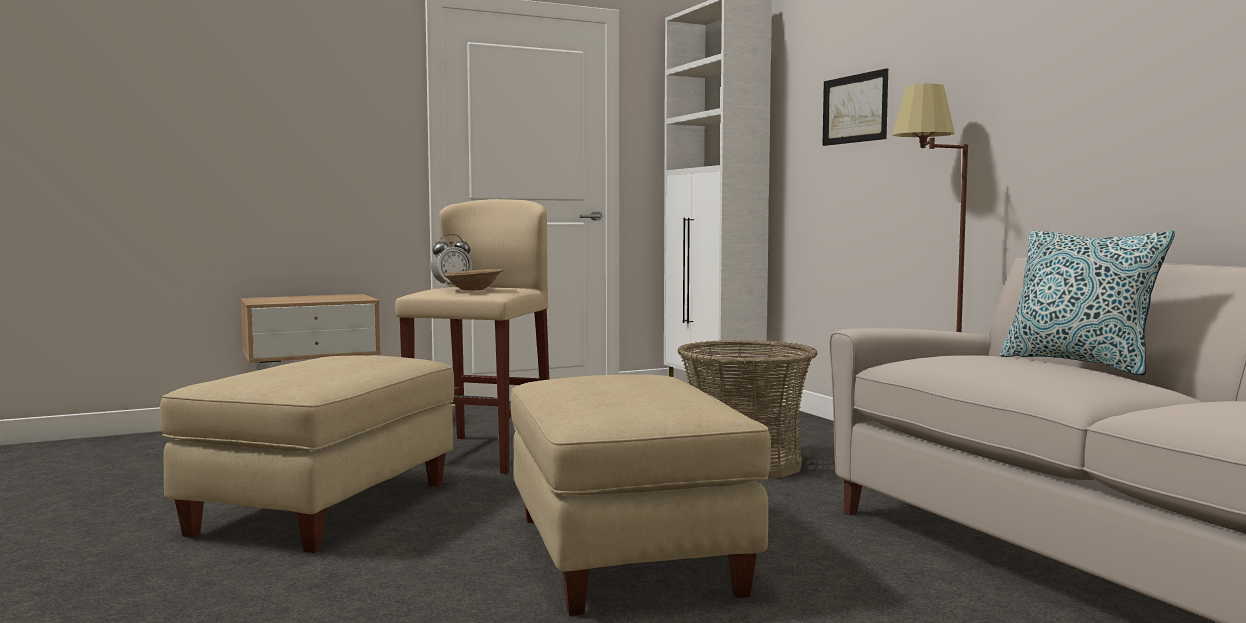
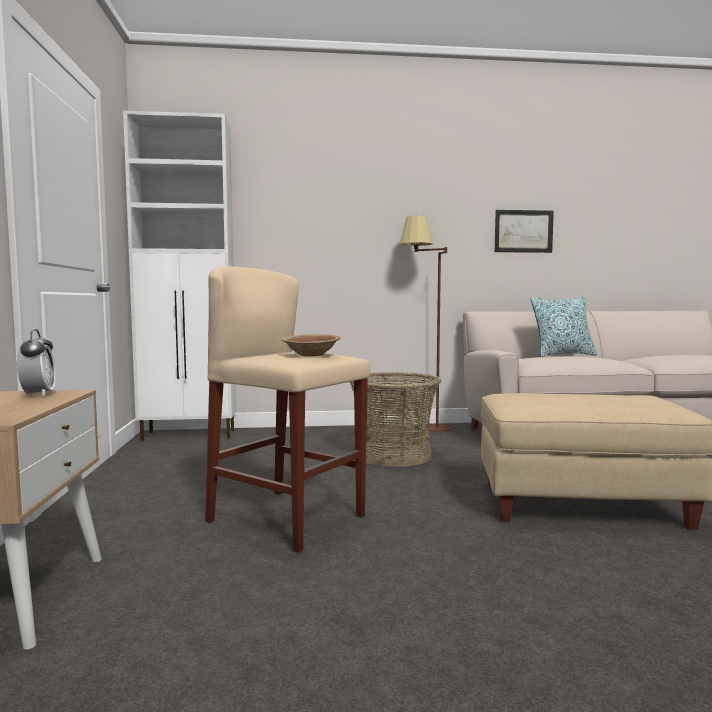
camera: 70 degrees left, 0 degrees up
beige ottoman [160,355,454,553] -> none
alarm clock [431,234,472,287] -> alarm clock moved to [17,329,56,397]
picture [822,68,888,146] -> picture moved to [495,210,554,253]

